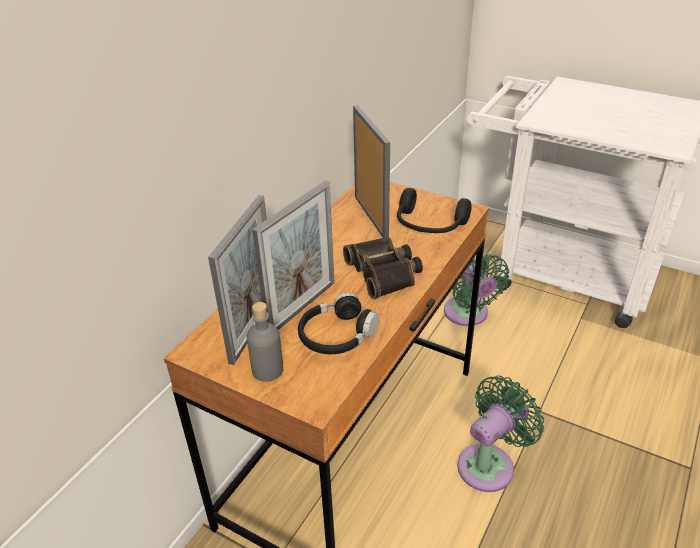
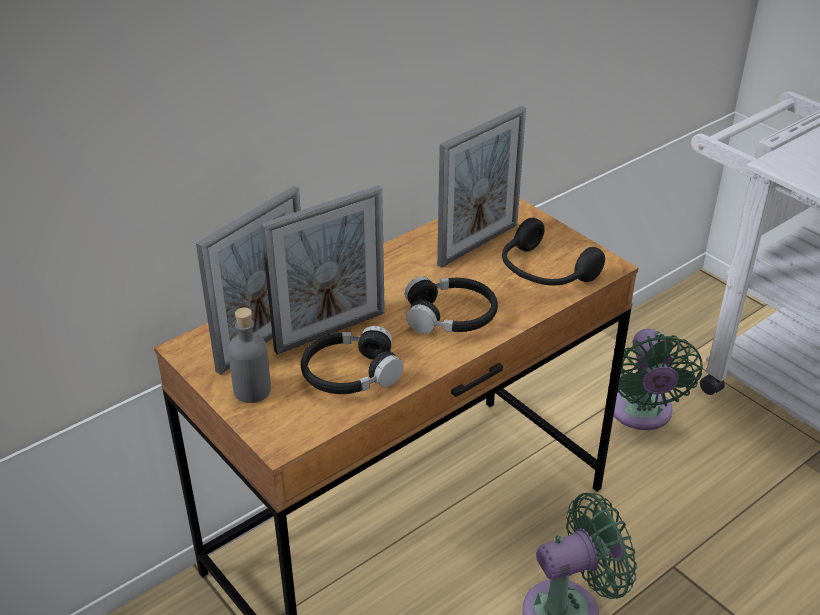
camera: 20 degrees right, 0 degrees up
binoculars [343,236,423,299] -> black headphones [405,276,498,334]
picture frame [353,105,390,238] -> picture frame turned 45 degrees clockwise [437,106,526,268]

